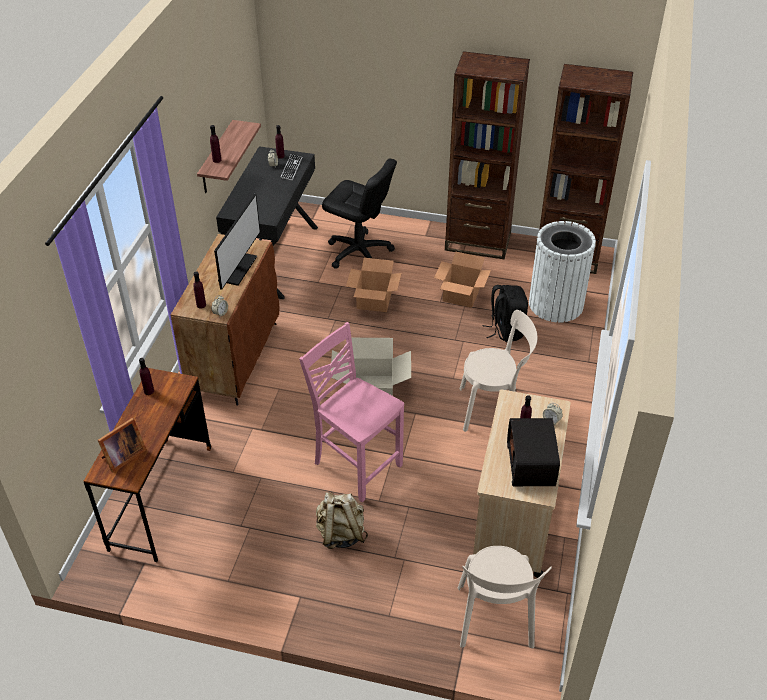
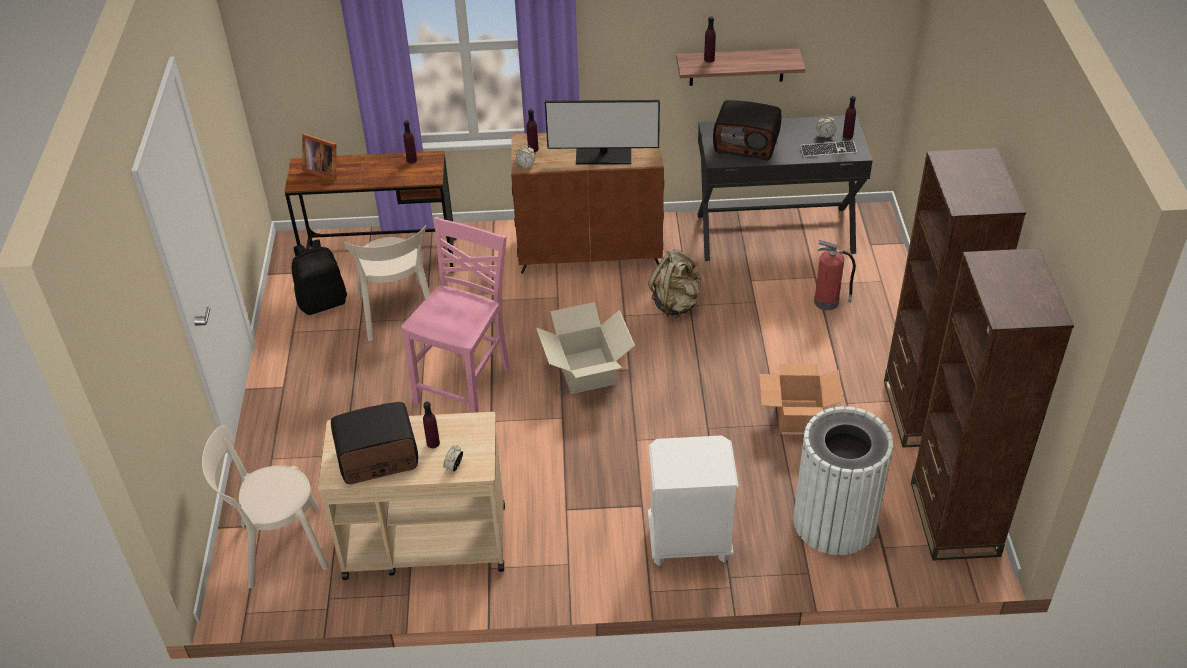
camera: 75 degrees right, 0 degrees up
beige backpack [316,491,368,549] -> beige backpack moved to [648,249,701,318]
black office chair [322,158,397,269] -> fire extinguisher [814,240,856,310]
cardboard box [346,258,401,312] -> none
beige chair [460,310,537,432] -> beige chair moved to [344,225,430,341]
black backpack [483,285,528,342] -> black backpack moved to [292,239,347,315]
none -> white nightstand [648,436,739,566]
none -> radio [713,100,781,161]

